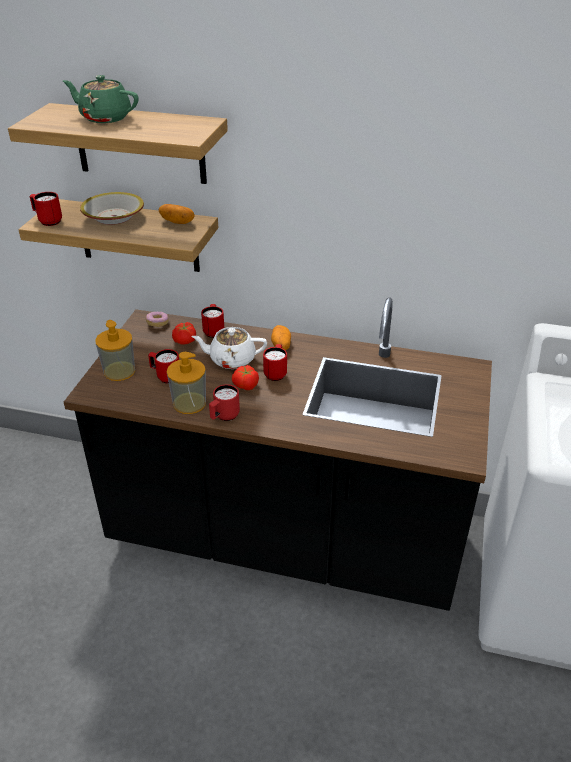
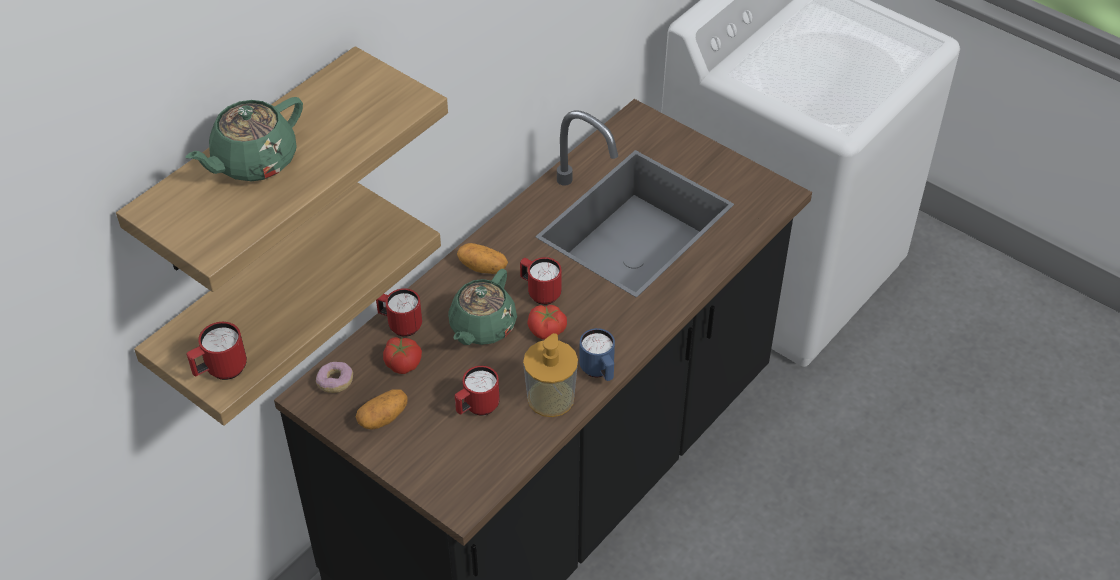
camera: 65 degrees left, 10 degrees up
bowl [80,192,144,225] -> none
soap dispenser [95,320,135,381] -> none
potato [158,204,195,224] -> potato moved to [356,389,407,430]
white teapot [191,327,267,369] -> green teapot [448,269,517,345]
red mug [209,384,240,421] -> blue mug [579,328,615,381]

